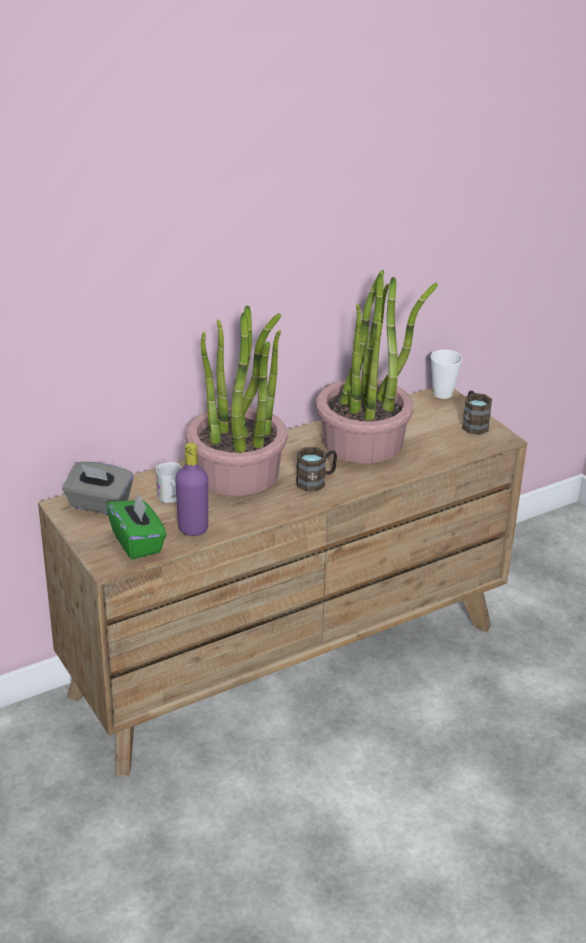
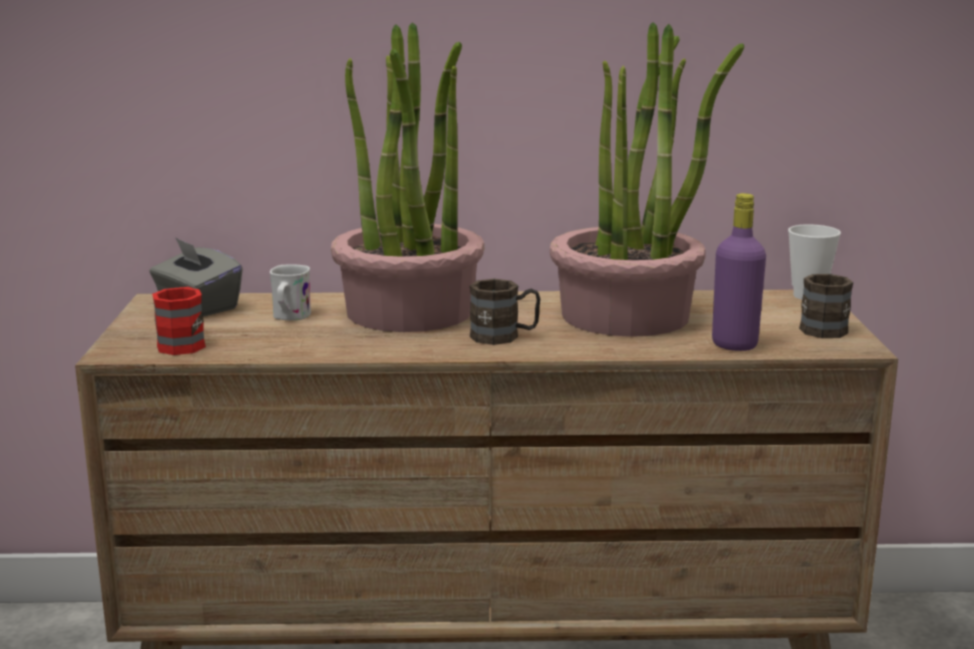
camera: 30 degrees right, 15 degrees down
green tissue box [106,493,167,560] -> red mug [152,287,206,355]
purple bottle [175,442,208,536] -> purple bottle moved to [712,193,766,351]

